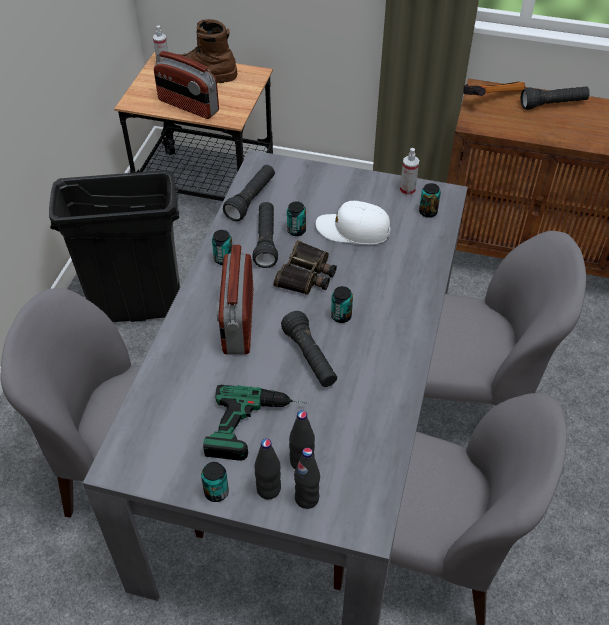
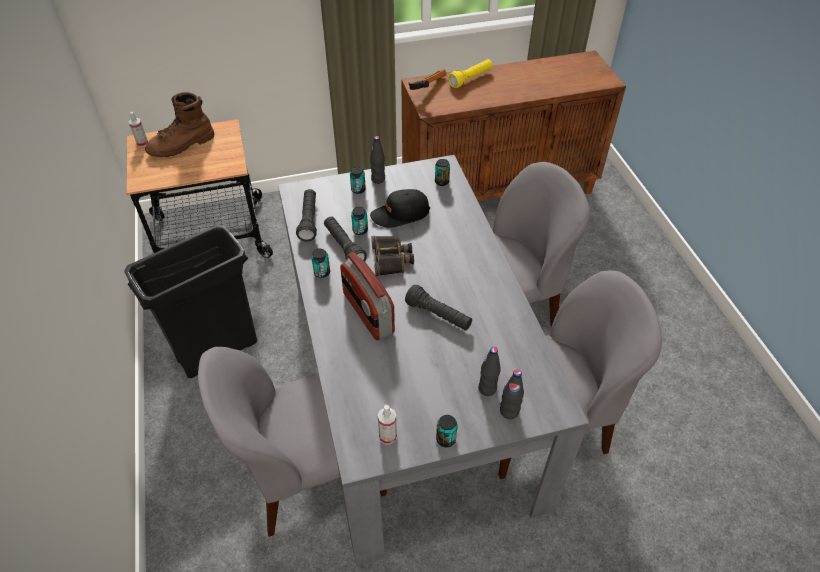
camera: 30 degrees left, 0 degrees up
radio [154,51,219,119] -> none
power drill [203,385,307,461] -> none
black bottle [255,439,281,500] -> black bottle moved to [370,136,385,184]
white cap [316,201,390,245] -> black cap [370,189,430,228]
can [331,286,353,323] -> can moved to [350,167,366,194]
spray bottle [400,148,419,196] -> spray bottle moved to [378,405,397,444]
black flashlight [521,86,590,110] -> yellow flashlight [448,59,493,88]

